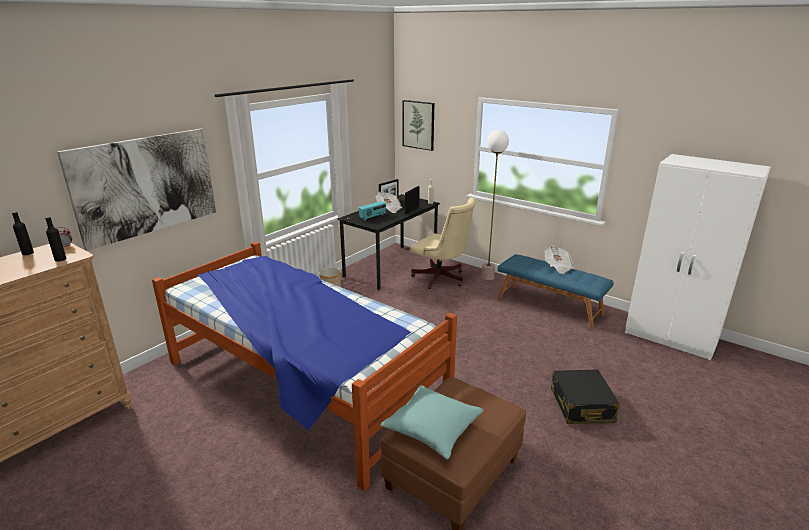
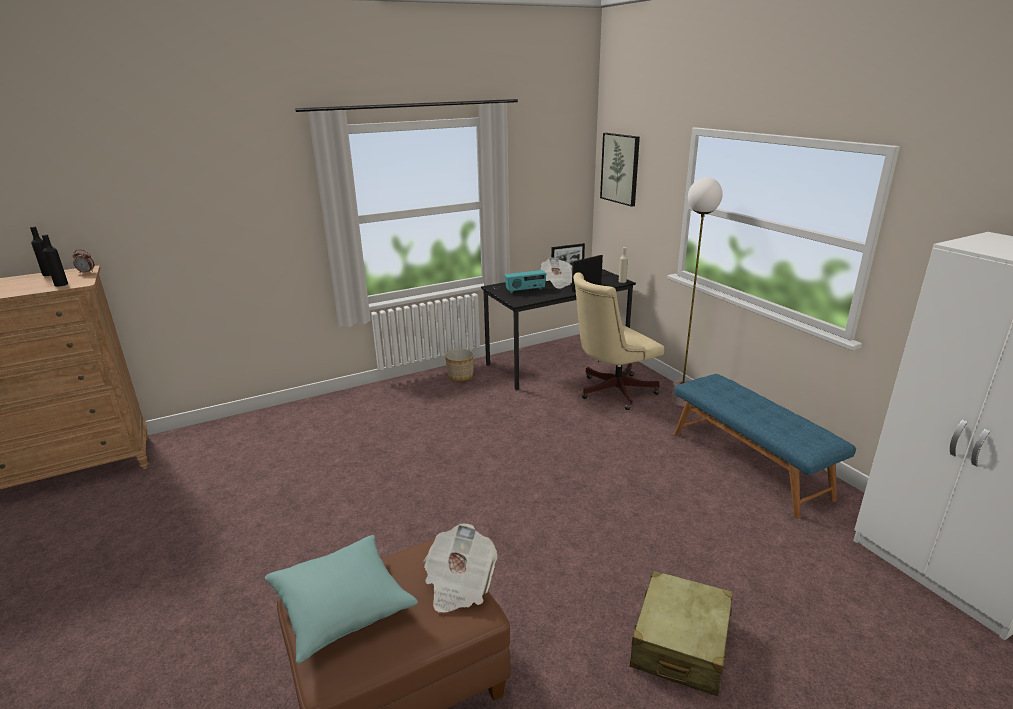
camera: 25 degrees right, 0 degrees up
picture [57,129,216,251] -> none
bed [152,242,457,491] -> none
beige office chair [410,197,476,289] -> beige office chair turned 90 degrees clockwise [573,272,664,410]
newspaper [545,246,573,274] -> newspaper moved to [423,524,498,613]
black suitcase [551,369,620,424] -> beige suitcase [630,570,733,696]

